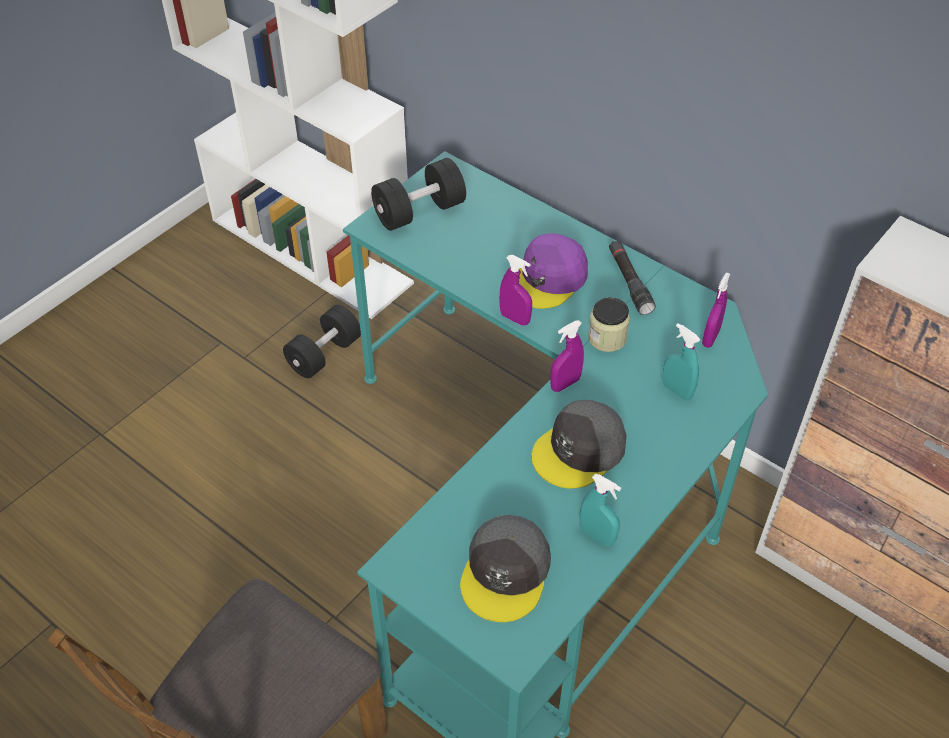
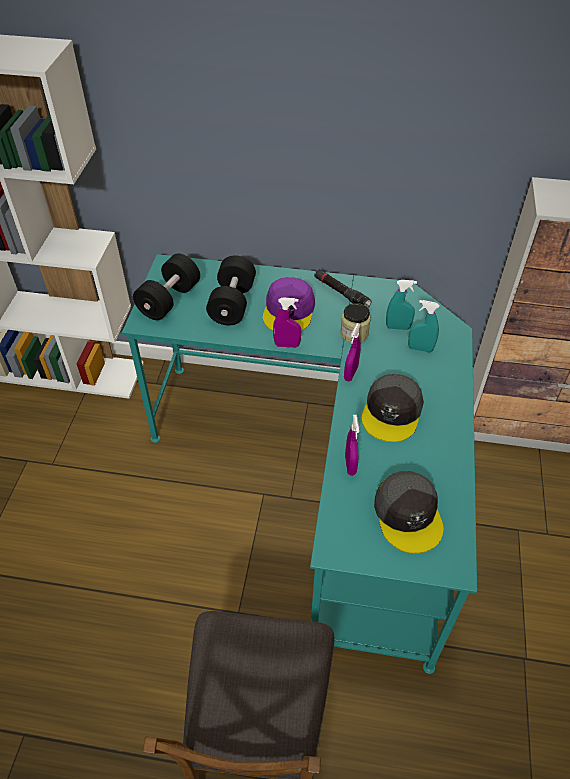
camera: 30 degrees left, 0 degrees up
black dumbbell [283,305,361,378] -> black dumbbell moved to [206,255,256,325]
turquoise spray bottle [580,474,621,546] -> turquoise spray bottle moved to [386,280,417,330]
purple spray bottle [702,272,730,348] -> purple spray bottle moved to [345,415,359,476]

